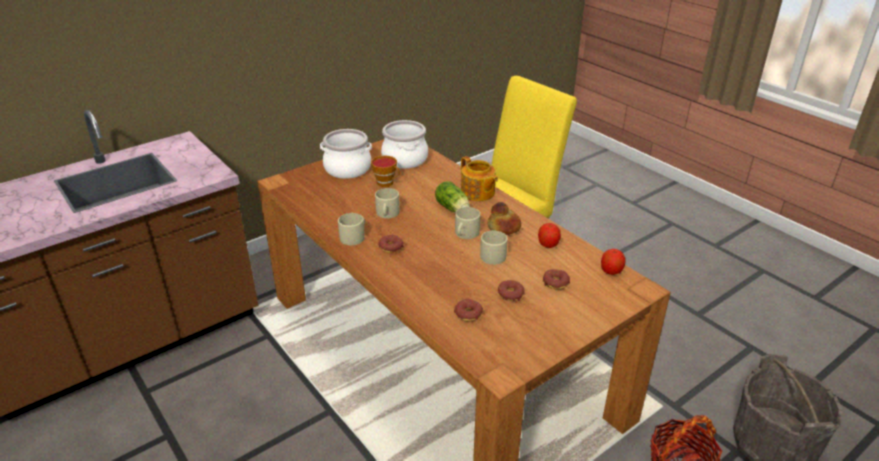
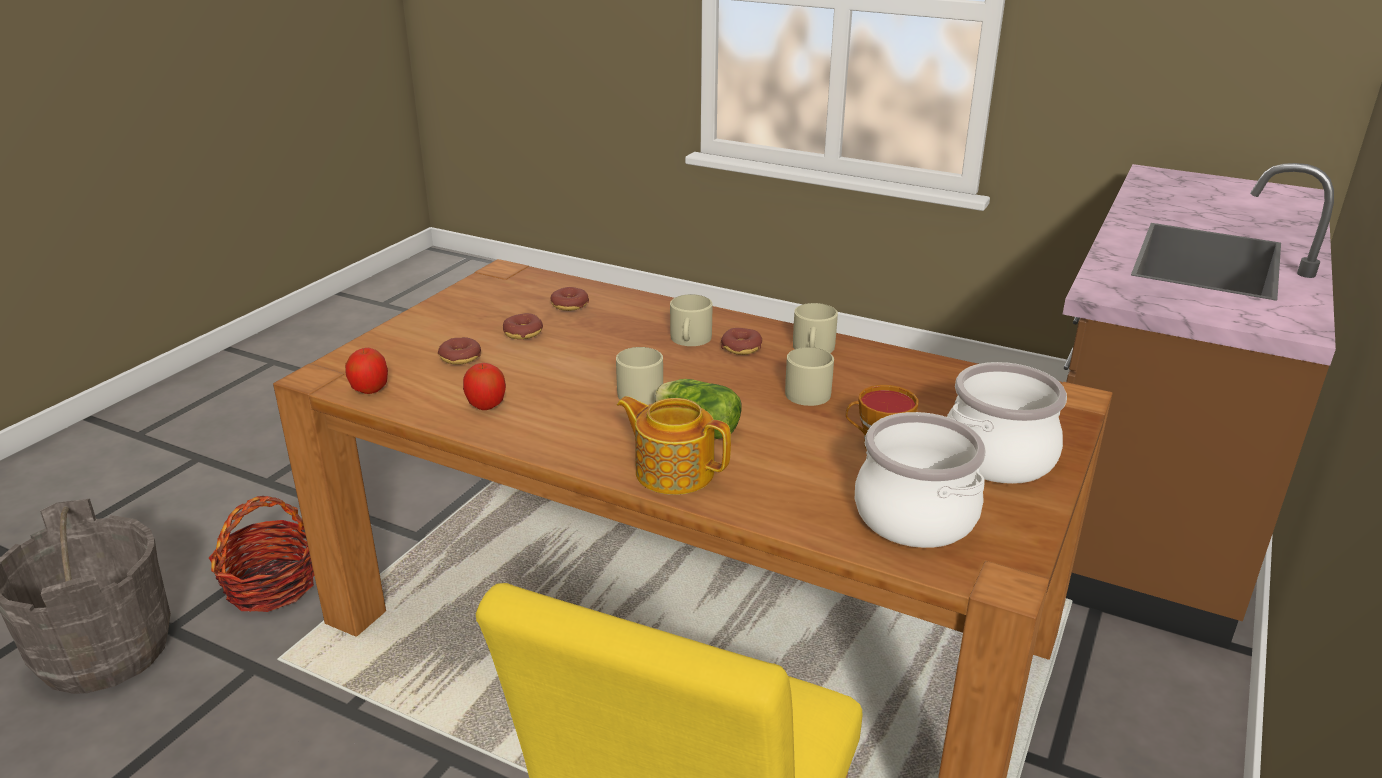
camera: 155 degrees right, 5 degrees down
beige mug [480,231,508,265] -> beige mug moved to [670,294,713,346]
bread [488,202,521,235] -> none

